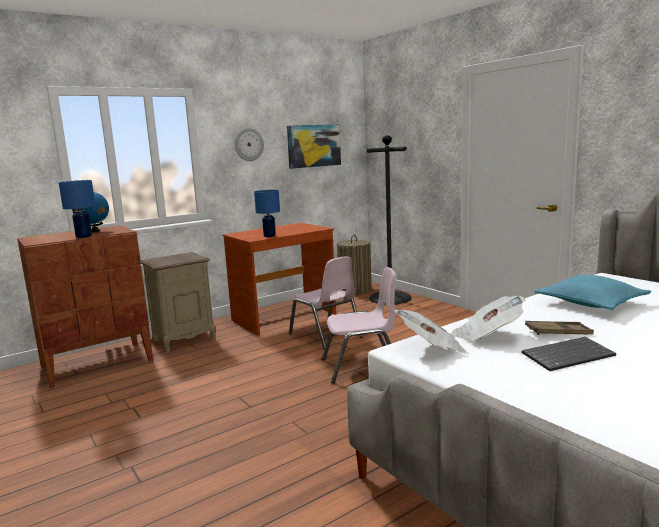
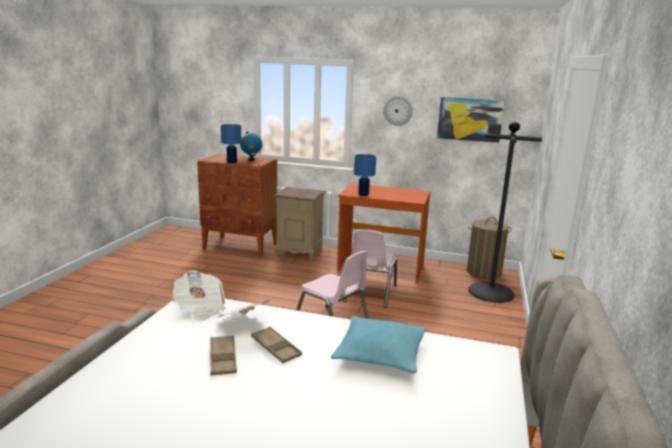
camera: 50 degrees right, 5 degrees up
keyboard [521,337,616,371] -> brown tray [210,335,237,376]

